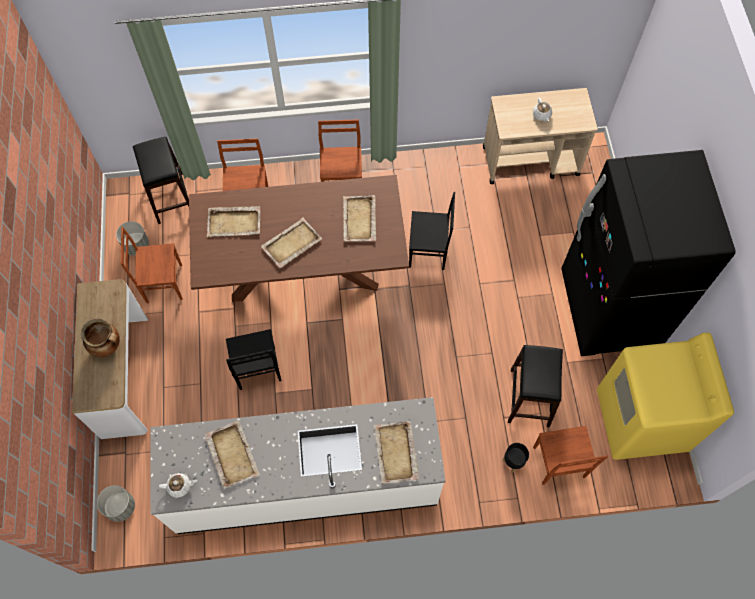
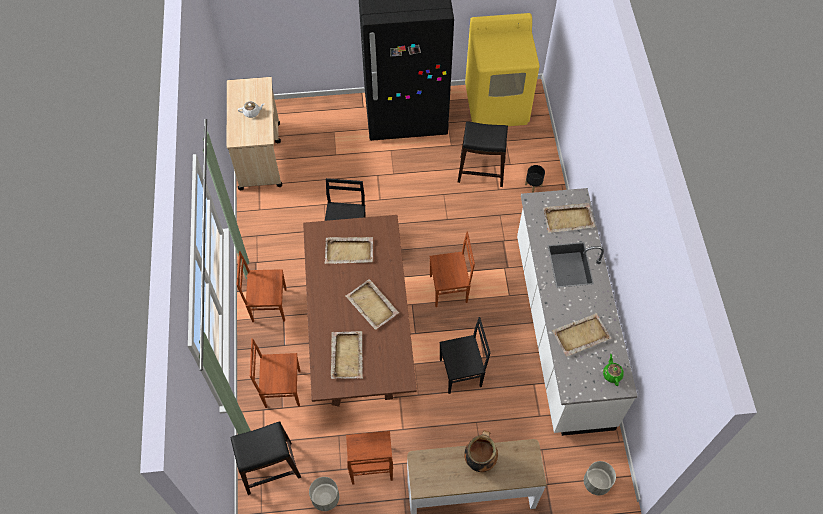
camera: 90 degrees left, 5 degrees down
white teapot [159,473,197,498] -> green teapot [603,354,624,386]
brown chair [533,426,608,485] -> brown chair moved to [429,231,475,307]

